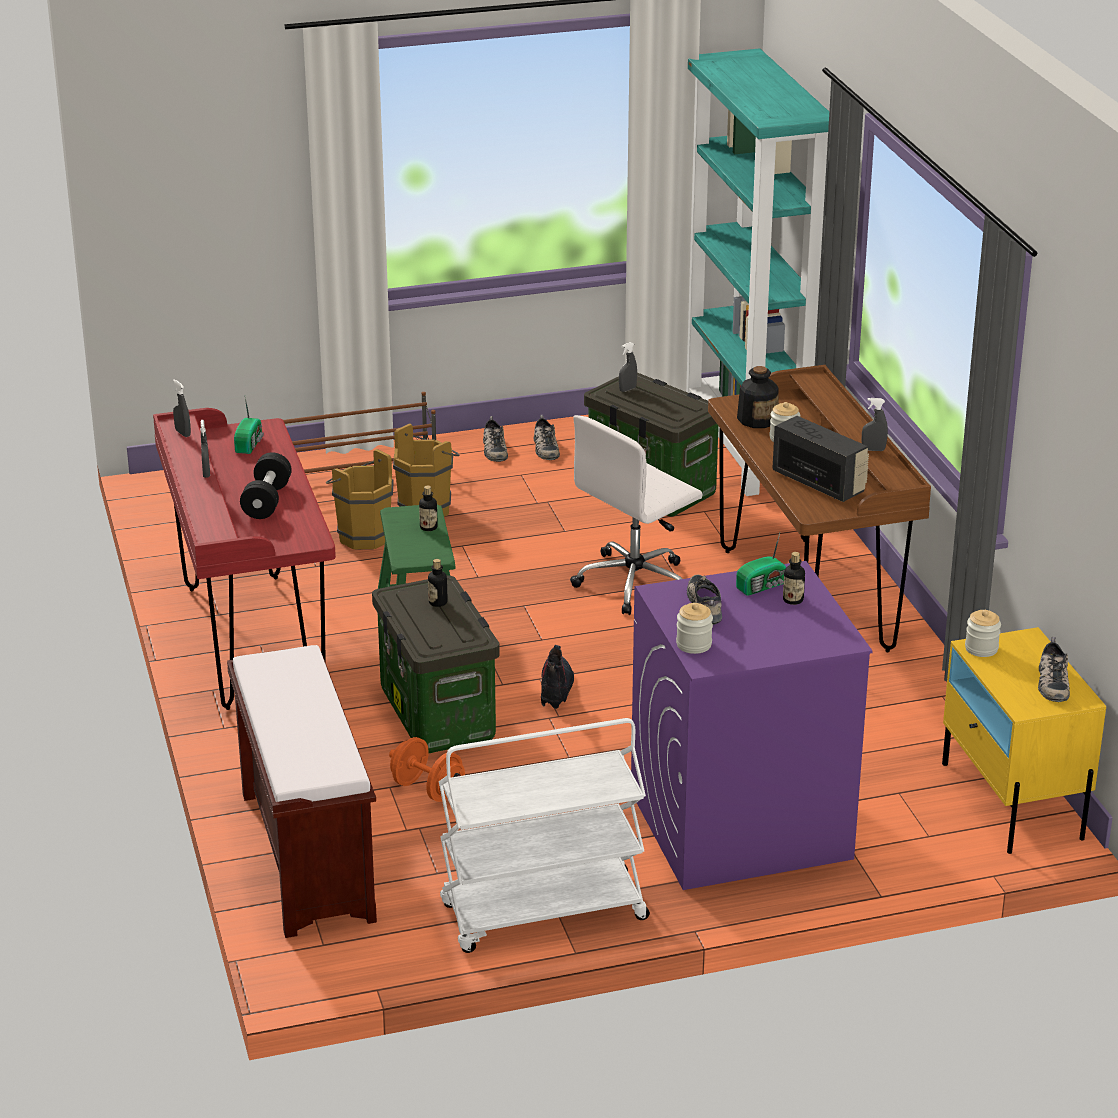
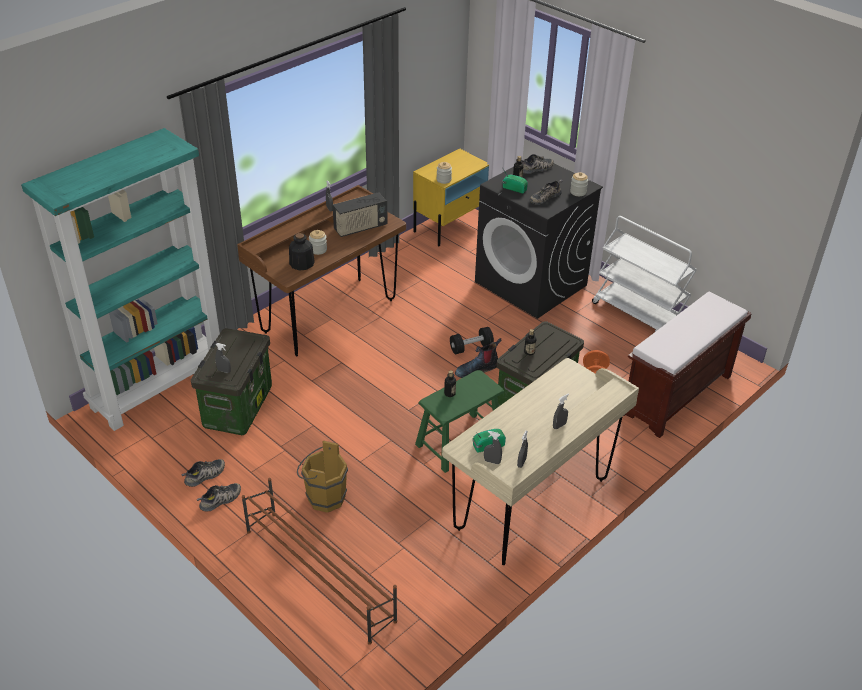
camera: 120 degrees left, 10 degrees up
red desk [153,408,336,710] -> beige desk [442,358,639,565]
black dumbbell [240,452,292,519] -> black dumbbell moved to [450,327,494,354]
brown bucket [326,449,393,550] -> none
white office chair [570,415,702,615] -> none
purple washing machine [631,561,873,890] -> black washing machine [475,155,603,319]
radio [773,416,869,502] -> radio turned 135 degrees counterclockwise [333,192,388,237]
shoe [1038,637,1070,702] -> shoe moved to [522,154,554,174]
none -> grey spray bottle [484,431,502,464]

